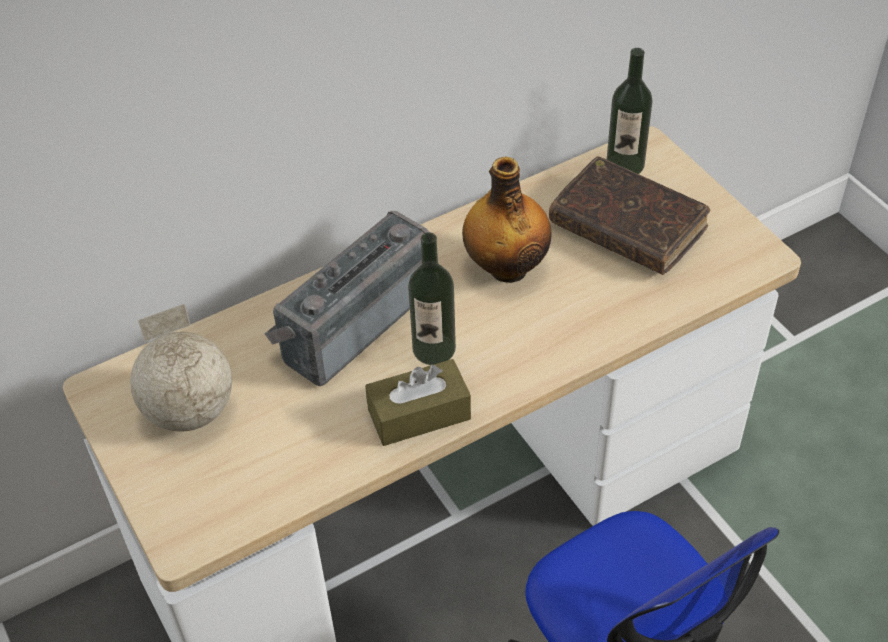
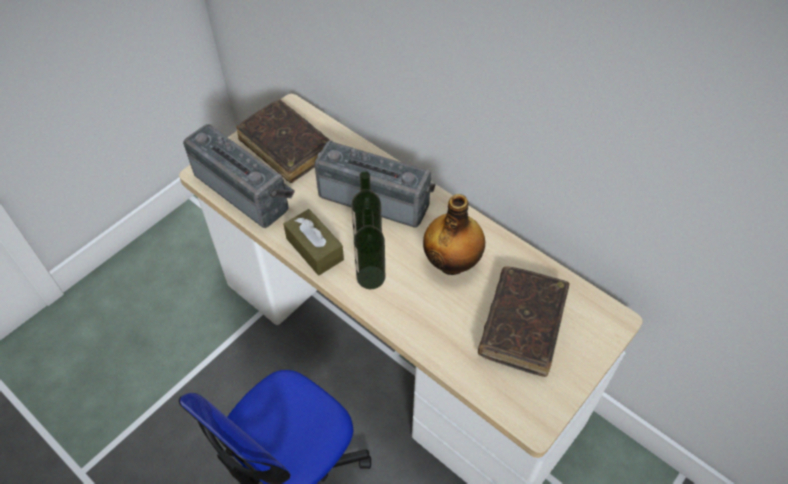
camera: 70 degrees right, 5 degrees up
globe [130,304,232,431] -> brown book [236,100,331,183]
bottle [607,48,653,174] -> bottle moved to [354,208,385,289]
none -> radio [183,124,295,228]

